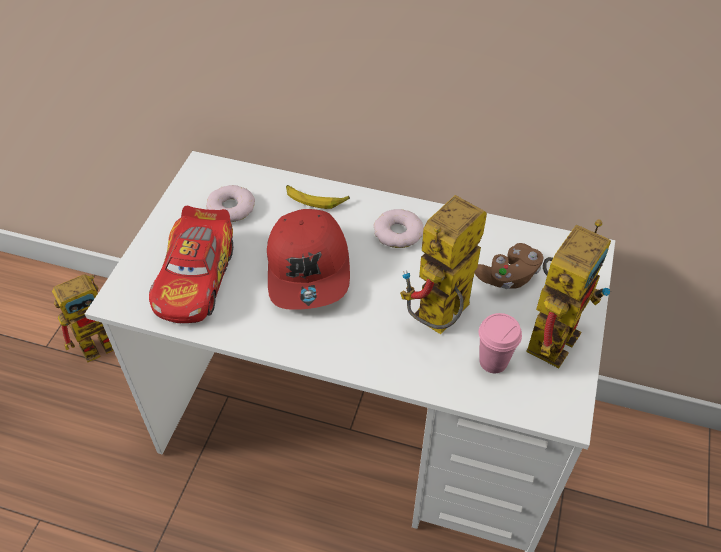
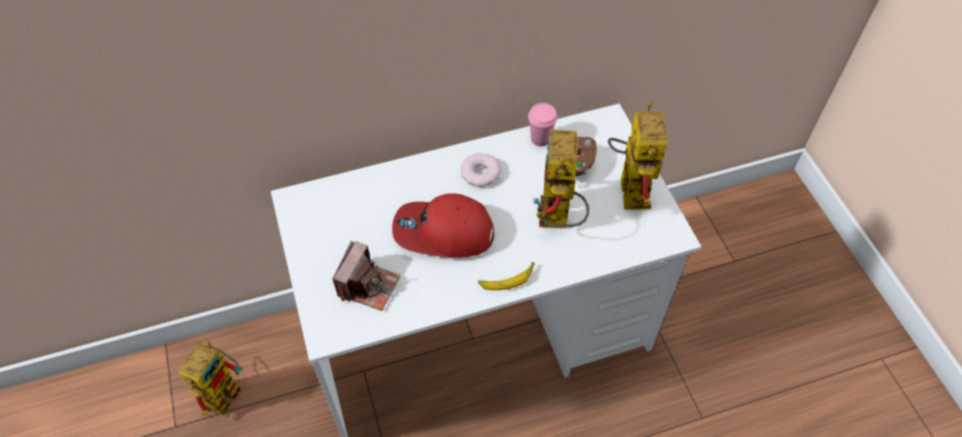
camera: 35 degrees left, 5 degrees up
toy car [149,206,233,323] -> camera [332,240,401,311]
donut [206,185,255,222] -> none
red cap [267,209,350,310] -> red cap turned 135 degrees clockwise [392,193,494,257]
banana [286,185,350,209] -> banana moved to [478,262,535,290]
pink cup [479,313,522,373] -> pink cup moved to [528,103,558,146]

